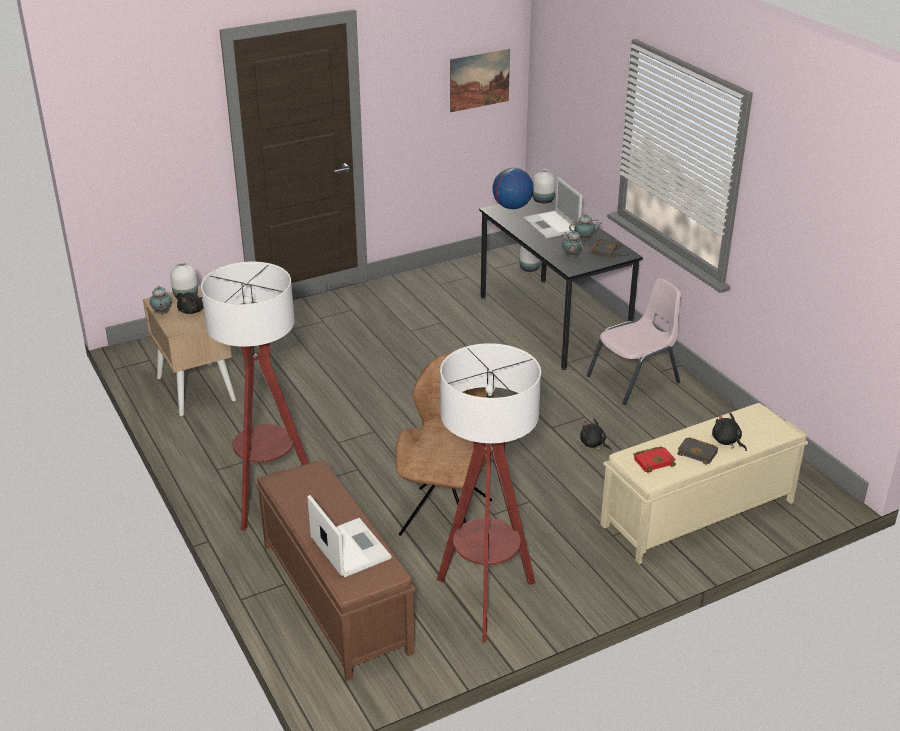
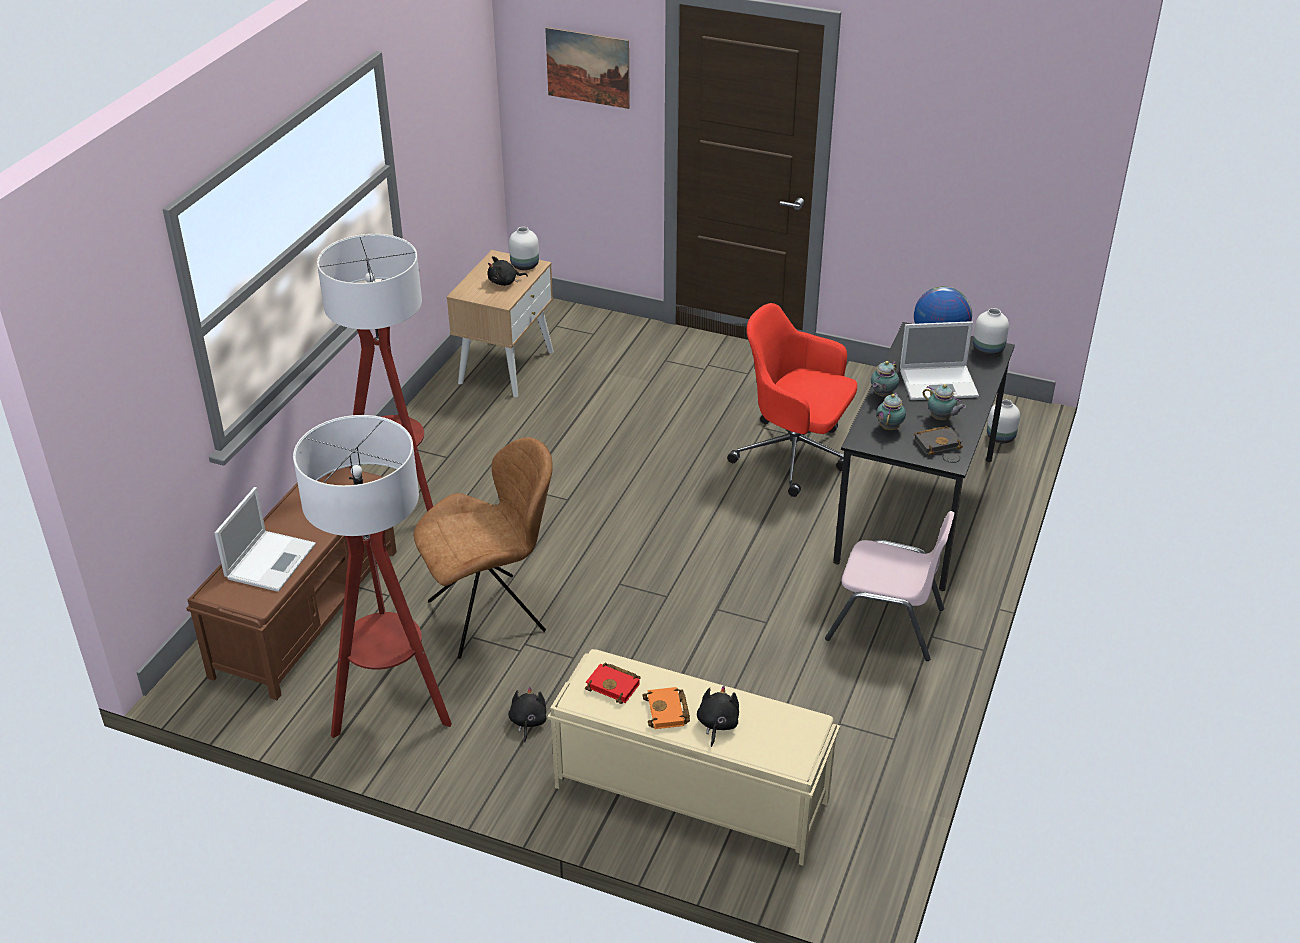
camera: 50 degrees right, 5 degrees up
teapot [150,286,172,315] -> teapot moved to [871,361,899,397]
picture [450,49,510,112] -> picture moved to [545,27,630,109]
laptop [523,177,583,238] -> laptop turned 120 degrees counterclockwise [900,321,979,400]
black plush toy [580,419,612,451] -> black plush toy moved to [508,687,547,743]
black book [677,437,718,465] -> orange book [642,687,690,729]
none -> red office chair [727,303,857,497]

